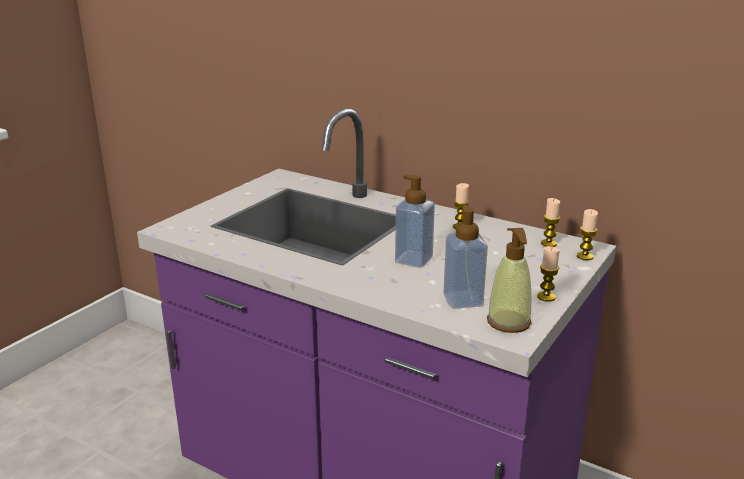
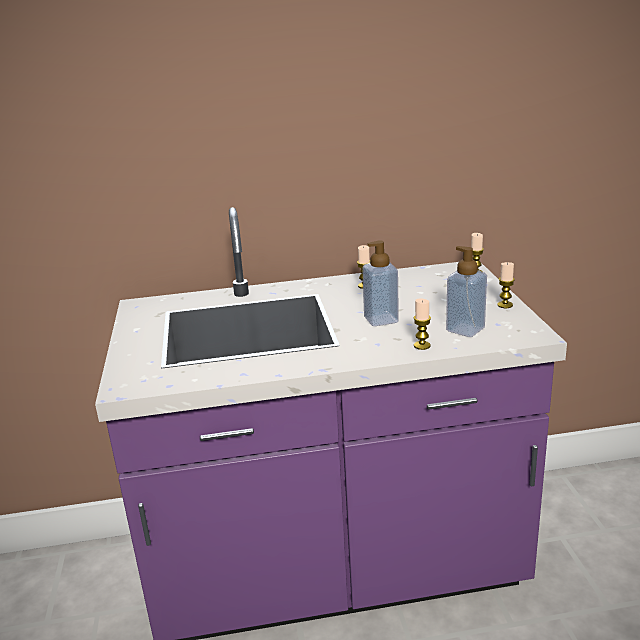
camera: 40 degrees left, 0 degrees up
soap dispenser [487,228,531,333] -> none
candle [541,198,560,247] -> candle moved to [414,298,431,350]

